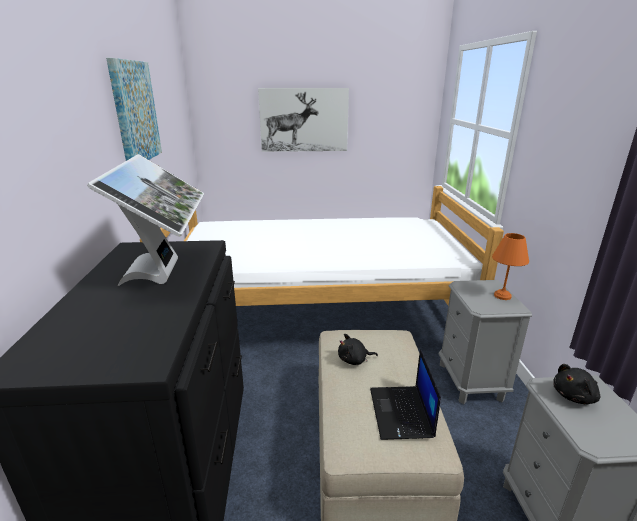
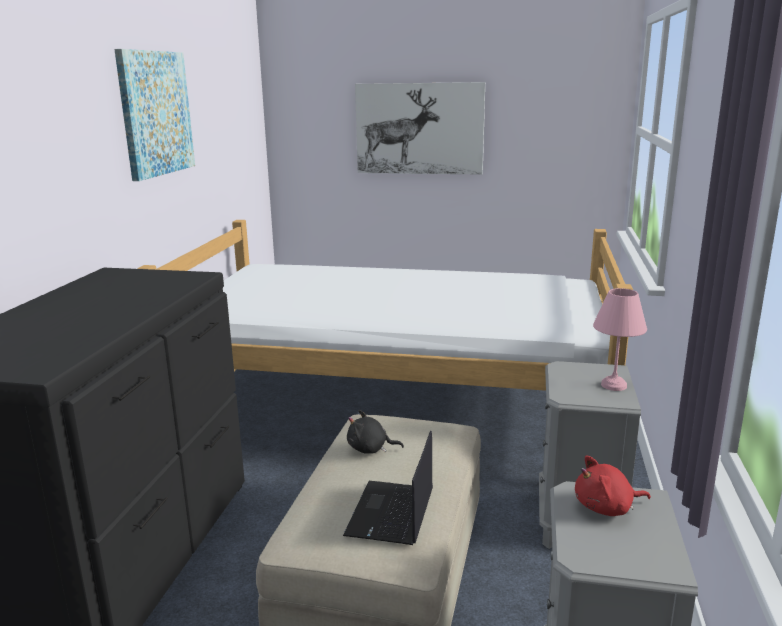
camera: 15 degrees right, 5 degrees down
monitor [87,154,204,286] -> none
orange table lamp [492,233,529,300] -> pink table lamp [593,288,647,391]
black plush toy [553,364,600,405] -> red plush toy [575,456,651,516]

